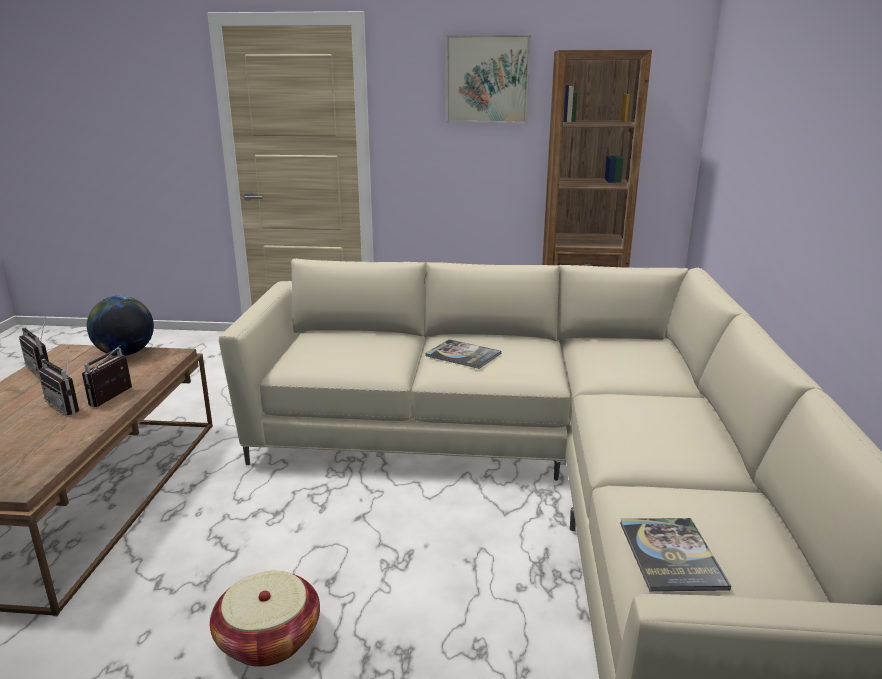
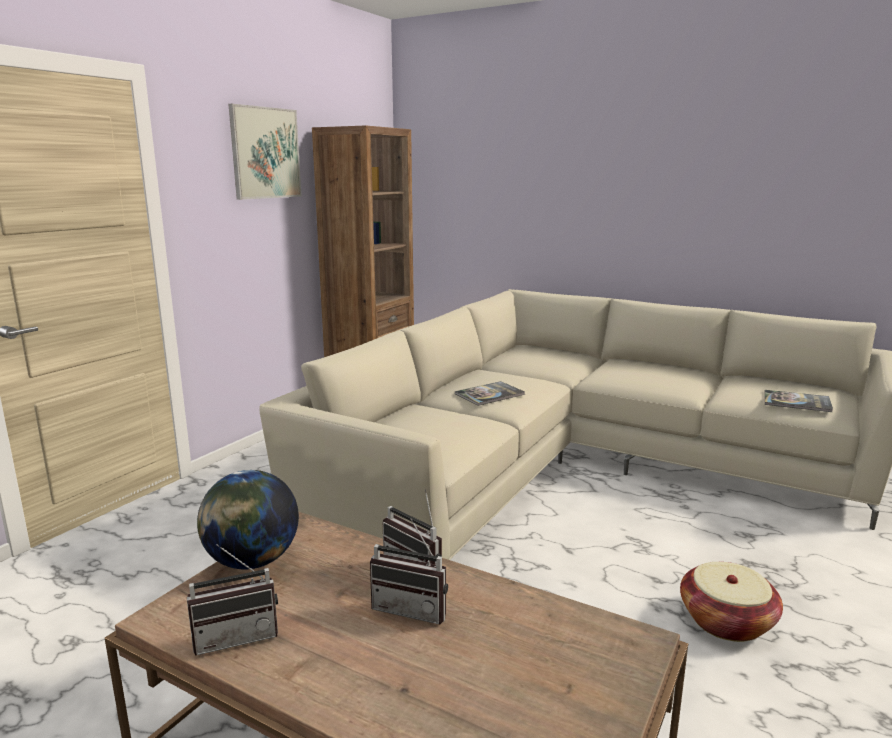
camera: 65 degrees left, 5 degrees down
radio [38,346,79,415] -> radio turned 45 degrees clockwise [370,519,448,624]

